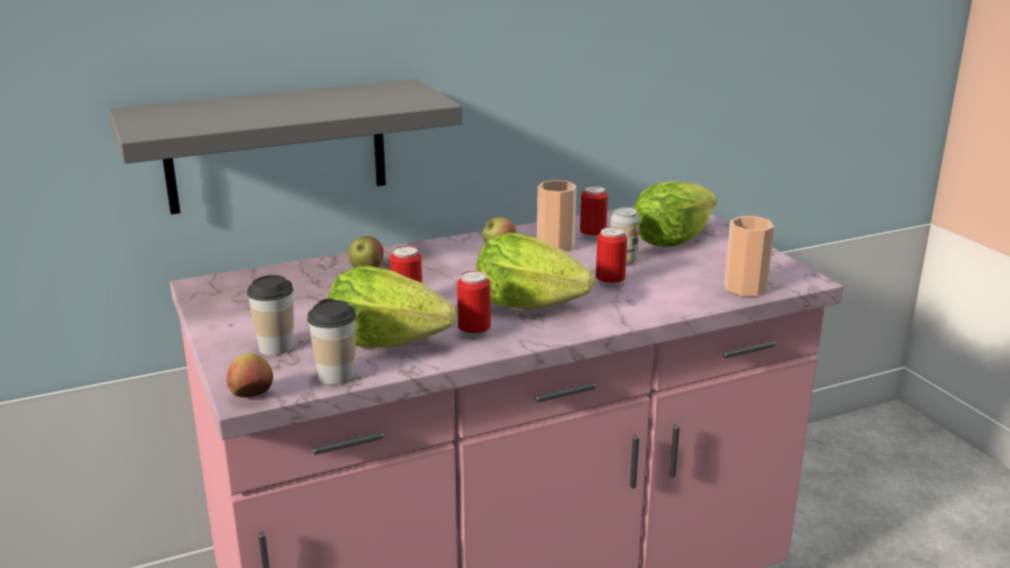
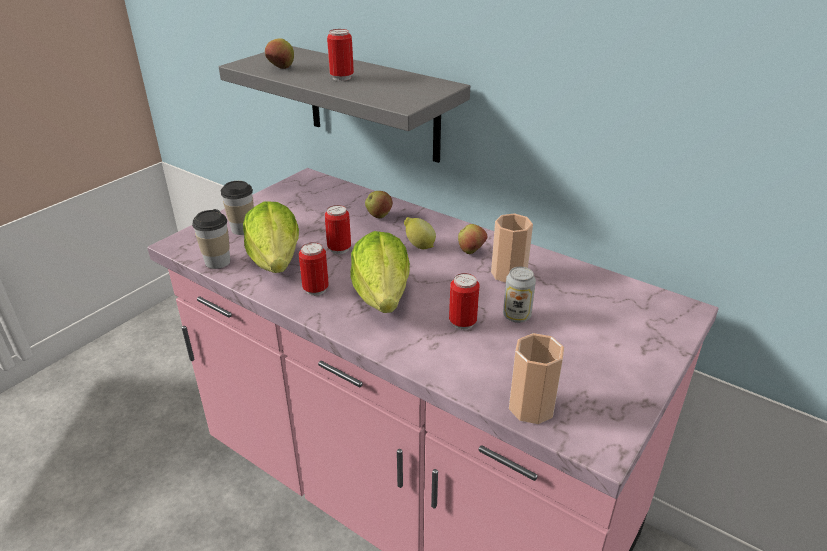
camera: 60 degrees right, 10 degrees up
apple [227,353,273,397] -> apple moved to [265,39,294,69]
can [580,186,608,240] -> can moved to [327,29,354,81]
lettuce [633,181,717,247] -> none
none -> lemon [404,217,436,249]

